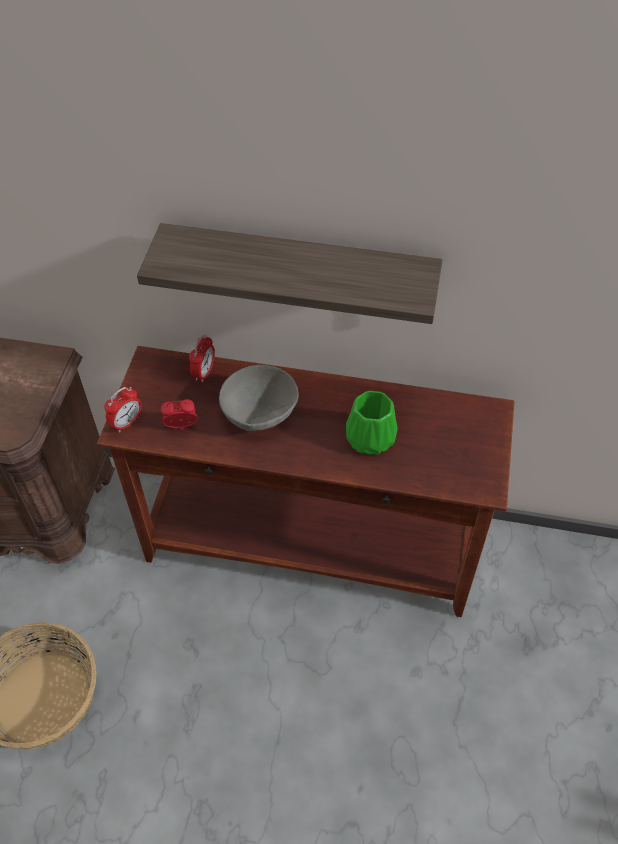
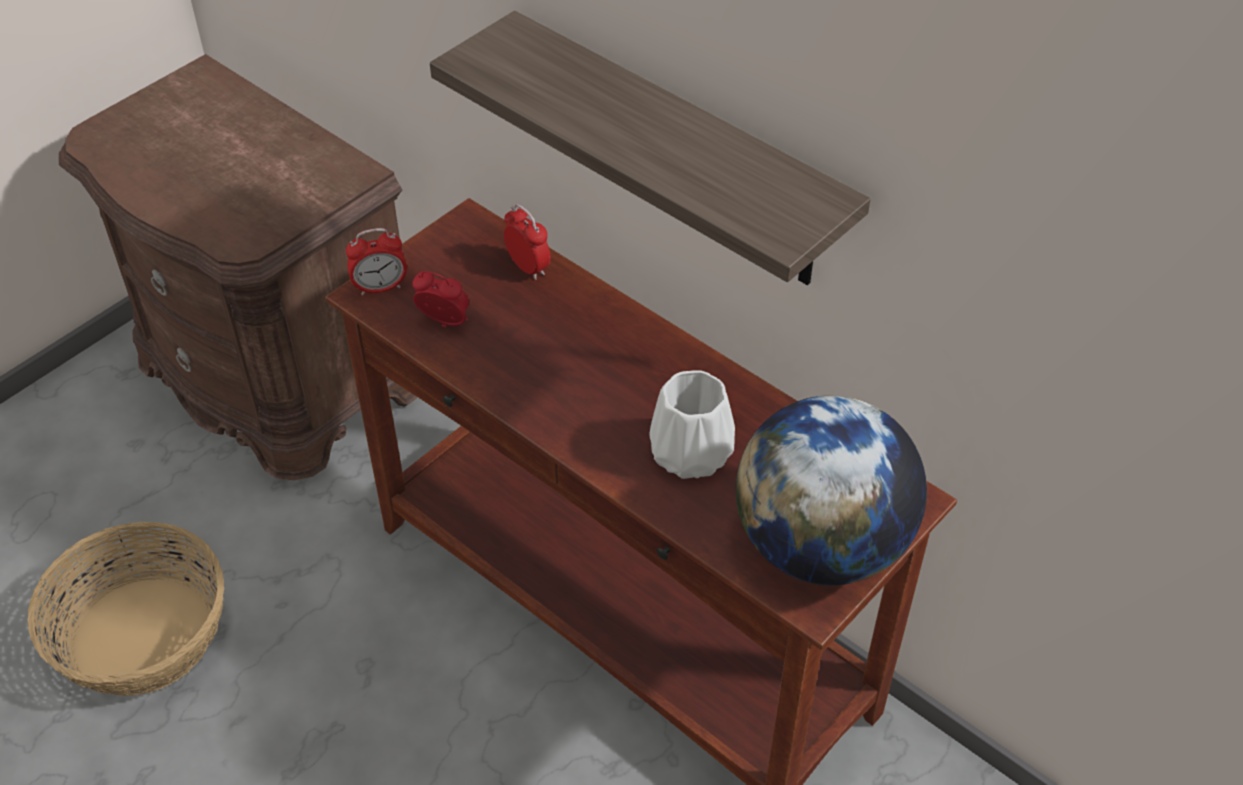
camera: 30 degrees right, 5 degrees down
alarm clock [189,335,215,383] -> alarm clock turned 90 degrees counterclockwise [504,204,551,280]
grey bowl [219,365,299,431] -> none
green vase [346,391,398,455] -> white vase [649,370,735,479]
none -> globe [736,395,927,585]

